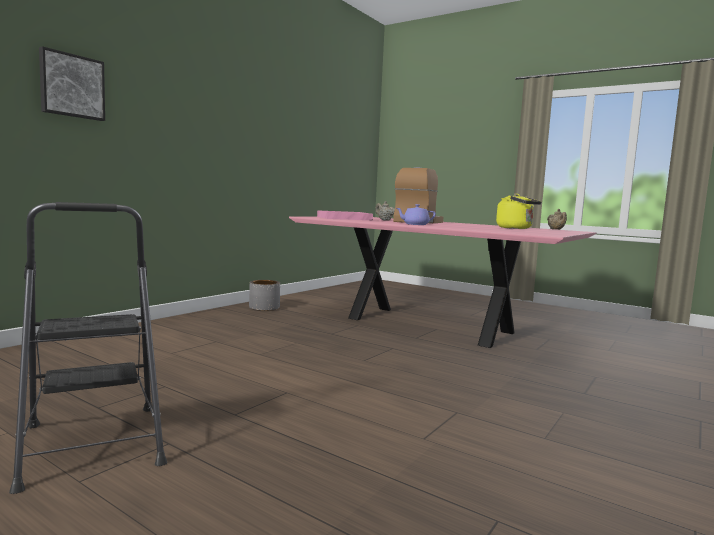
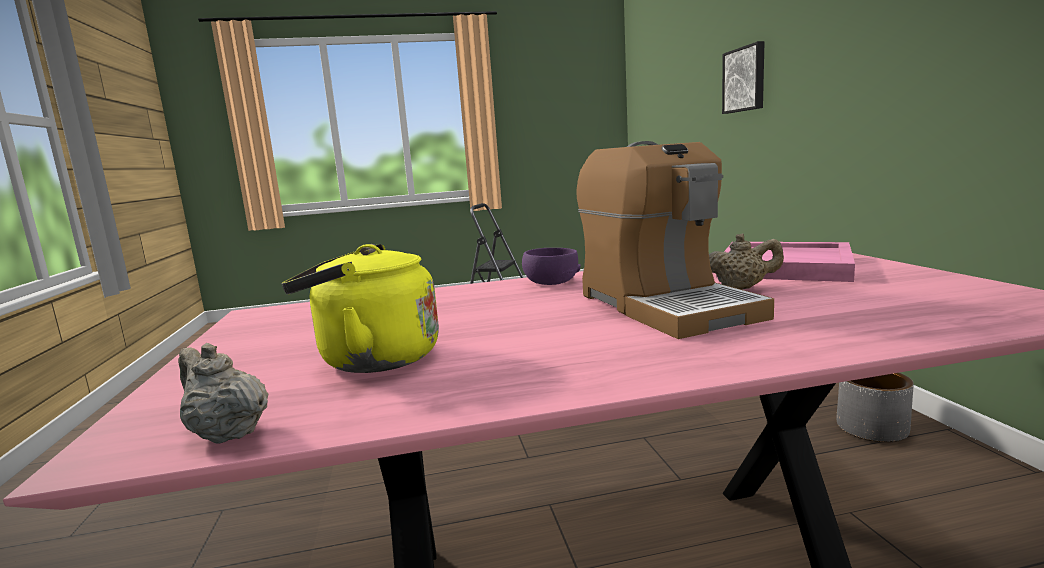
camera: 135 degrees right, 5 degrees up
purple teapot [397,204,436,225] -> purple bowl [522,248,581,285]

